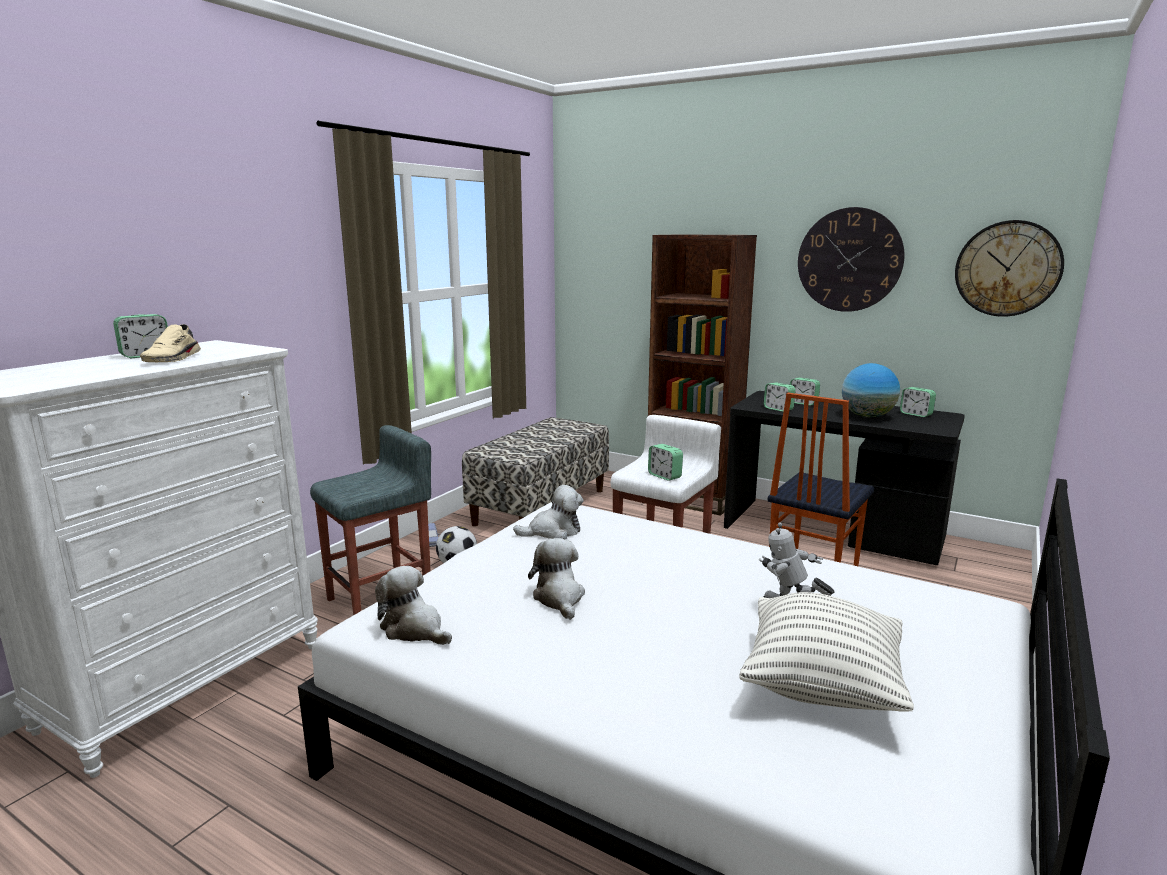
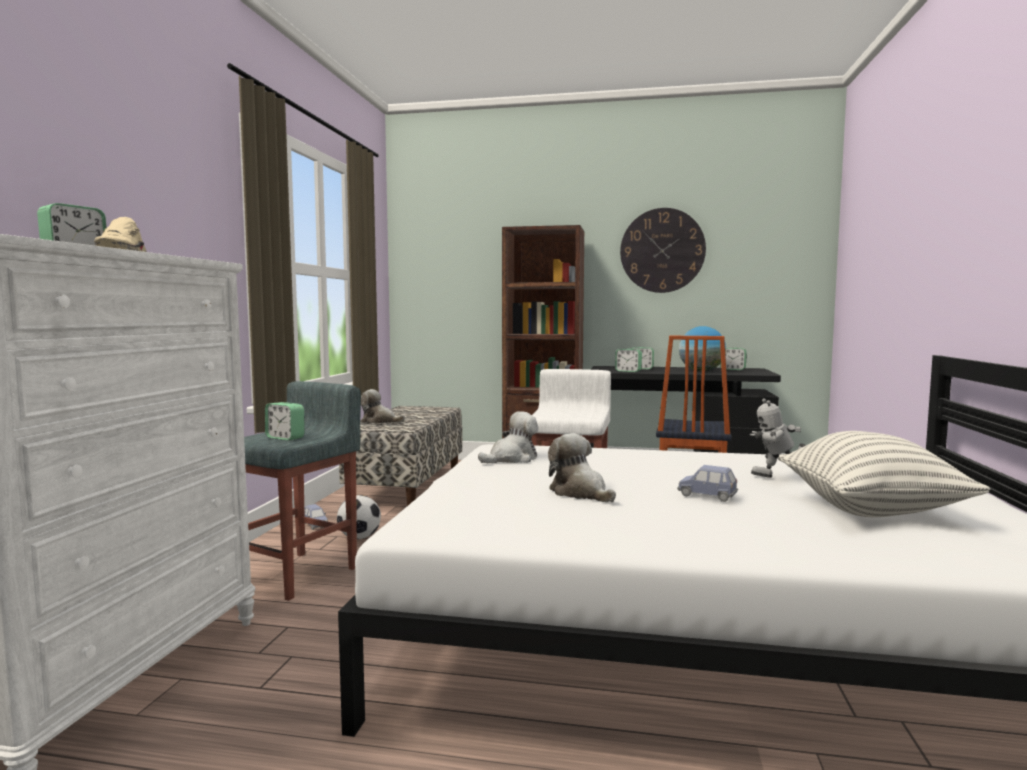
camera: 20 degrees left, 10 degrees down
plush toy [375,566,452,645] -> plush toy moved to [360,389,405,423]
alarm clock [648,444,683,481] -> alarm clock moved to [265,402,304,441]
wall clock [955,220,1064,317] -> none
none -> blue toy car [677,465,738,502]

